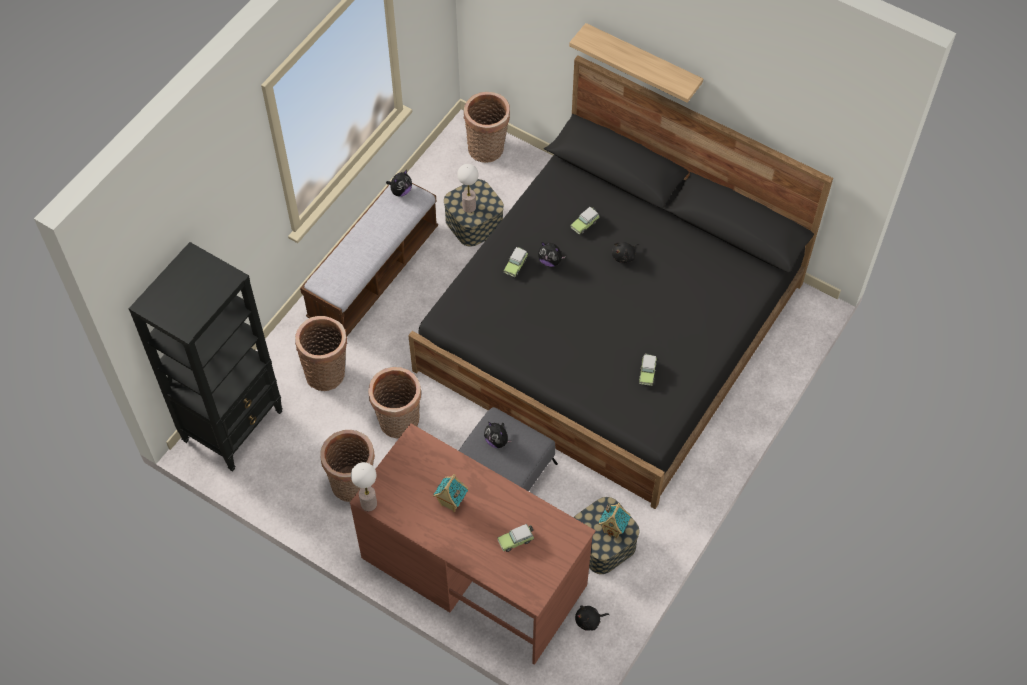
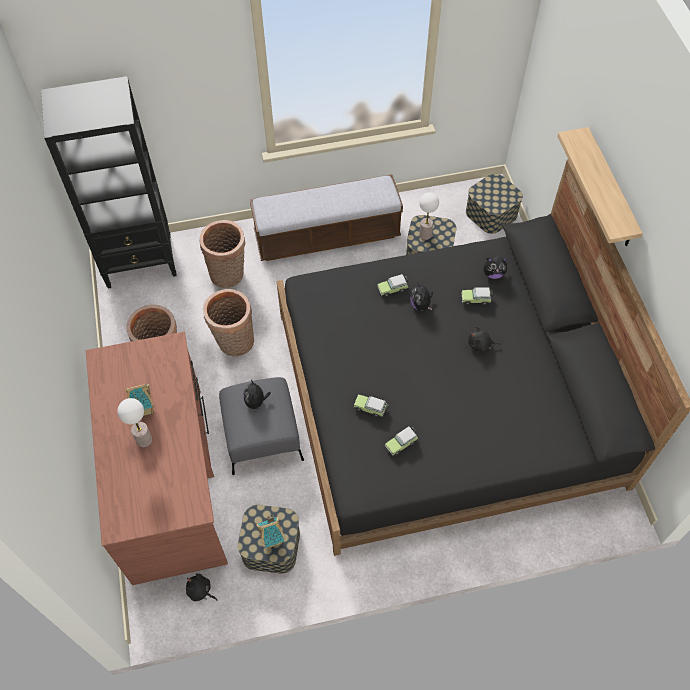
camera: 45 degrees right, 0 degrees up
table lamp [351,462,377,511] -> table lamp moved to [117,398,152,447]
plush toy [386,170,412,197] -> plush toy moved to [484,256,507,279]
basket [464,92,510,163] -> storage box [466,174,523,234]
toy car [497,524,534,552] -> toy car moved to [354,394,389,417]

